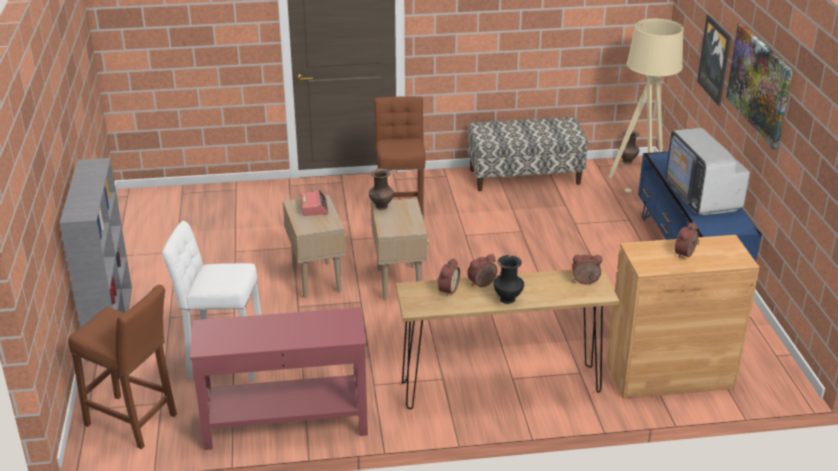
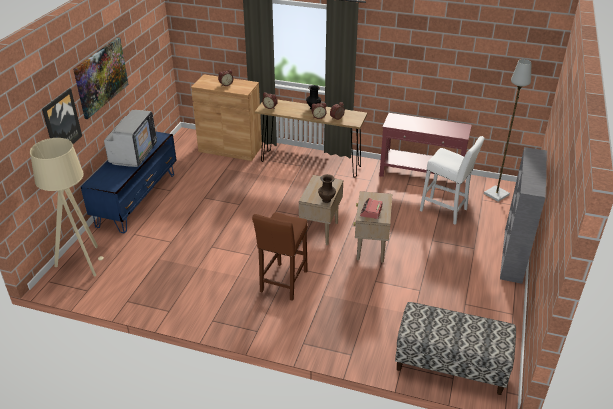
camera: 155 degrees left, 5 degrees up
brown stool [68,284,177,449] -> grey floor lamp [484,59,531,202]
bench [468,117,588,191] -> bench moved to [395,302,516,395]
brown vase [619,130,639,164] -> none

